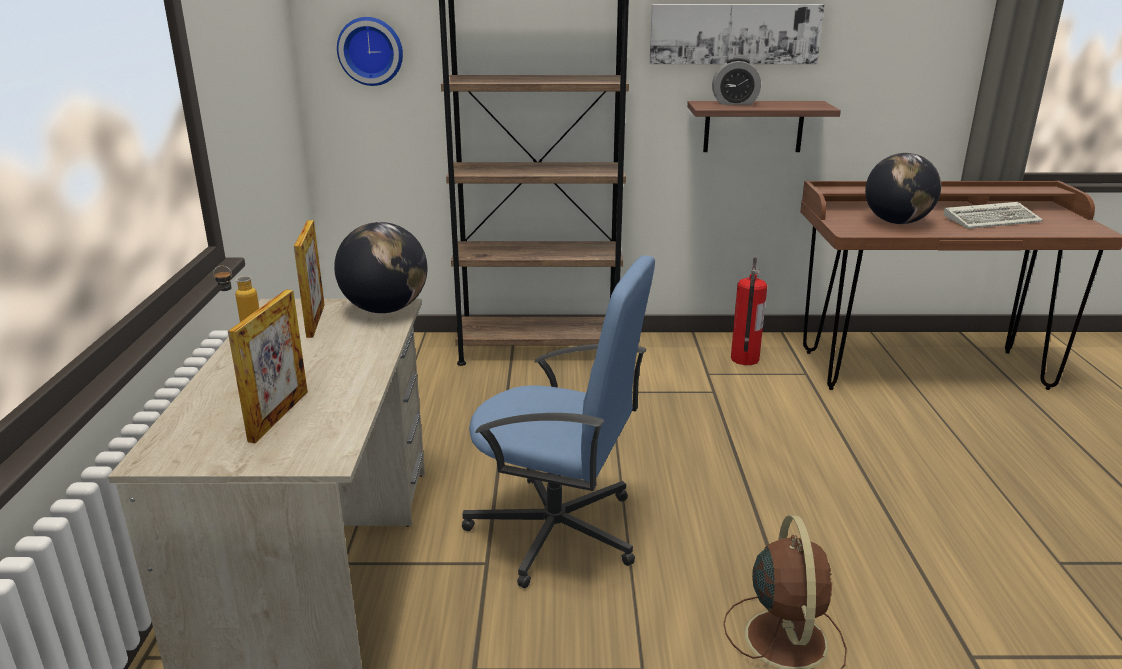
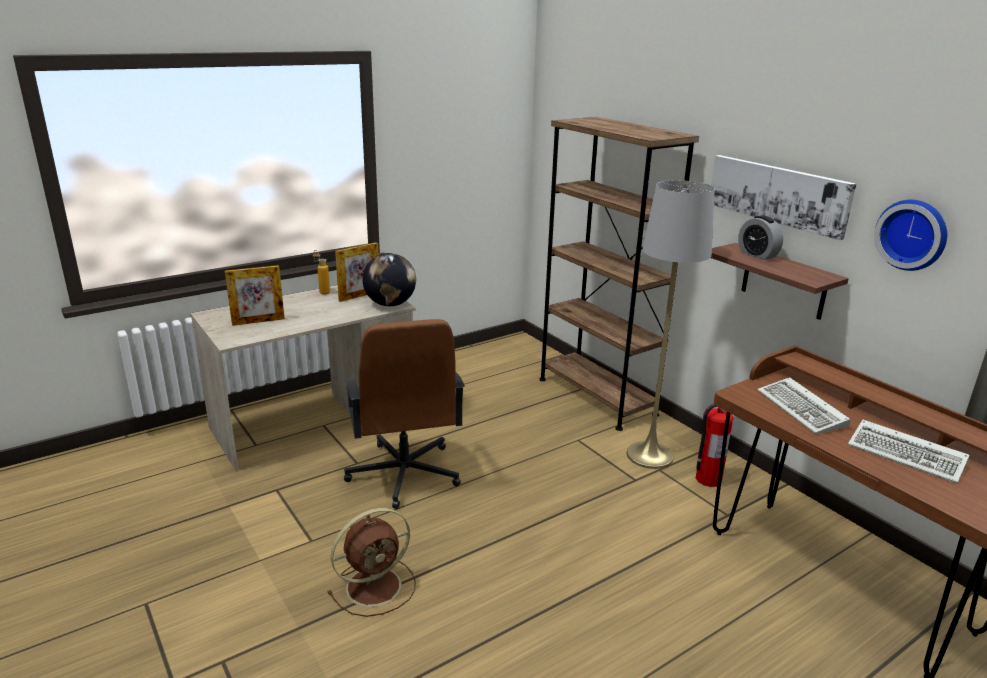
camera: 55 degrees right, 0 degrees up
wall clock [337,17,403,86] -> wall clock moved to [874,200,947,271]
blue office chair [461,256,655,588] -> brown office chair [344,319,465,509]
globe [865,153,941,224] -> keyboard [757,377,851,434]
none -> grey floor lamp [627,180,715,469]

